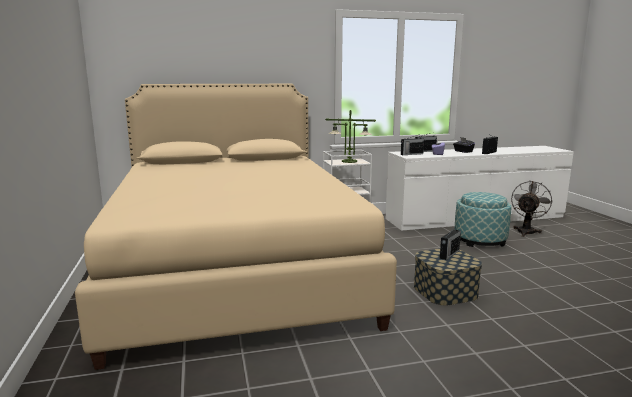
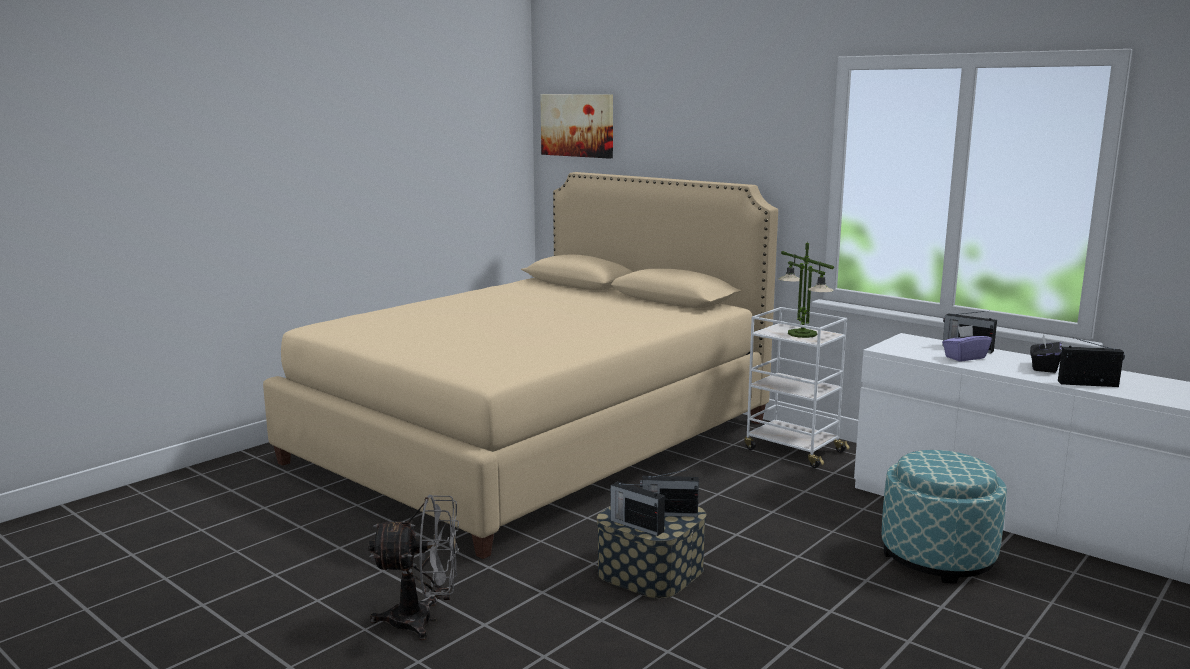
camera: 55 degrees right, 0 degrees up
radio [401,134,424,155] -> radio moved to [610,481,665,536]
grey fan [511,181,553,237] -> grey fan moved to [368,494,459,640]
none -> picture [540,94,613,159]

